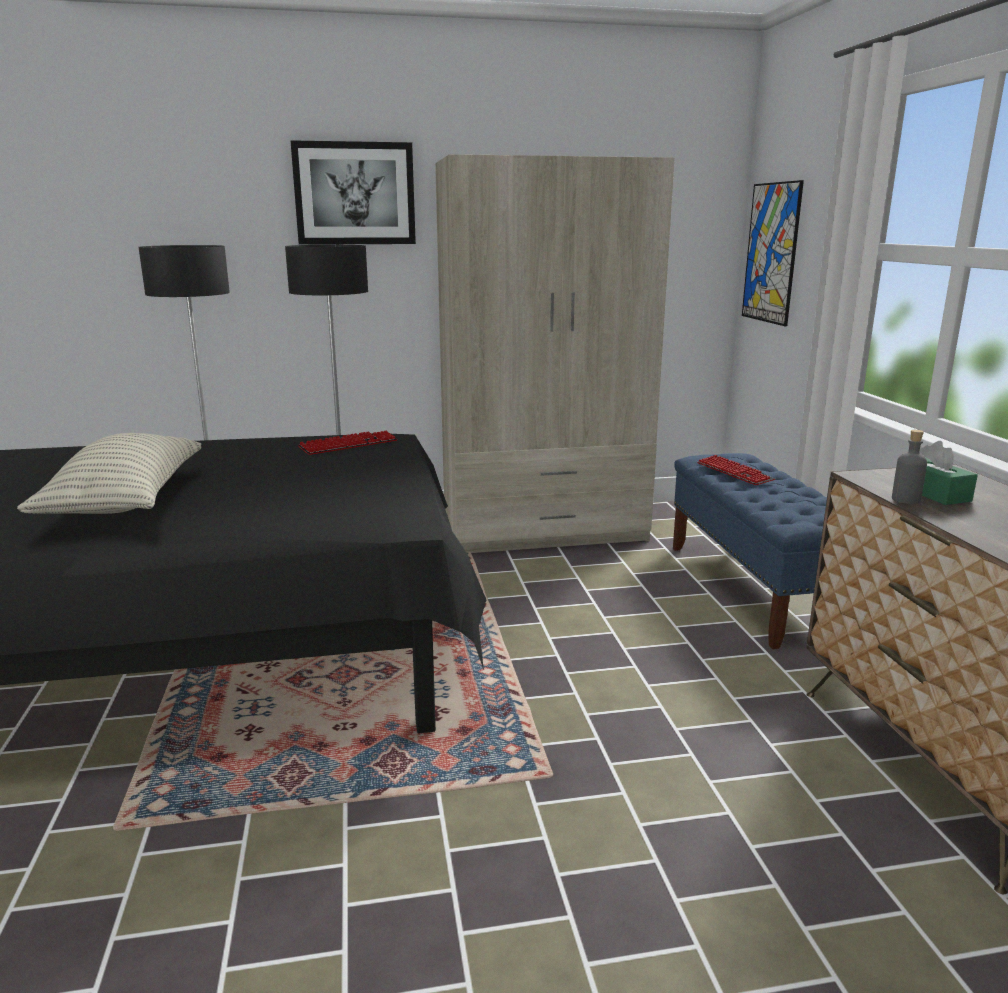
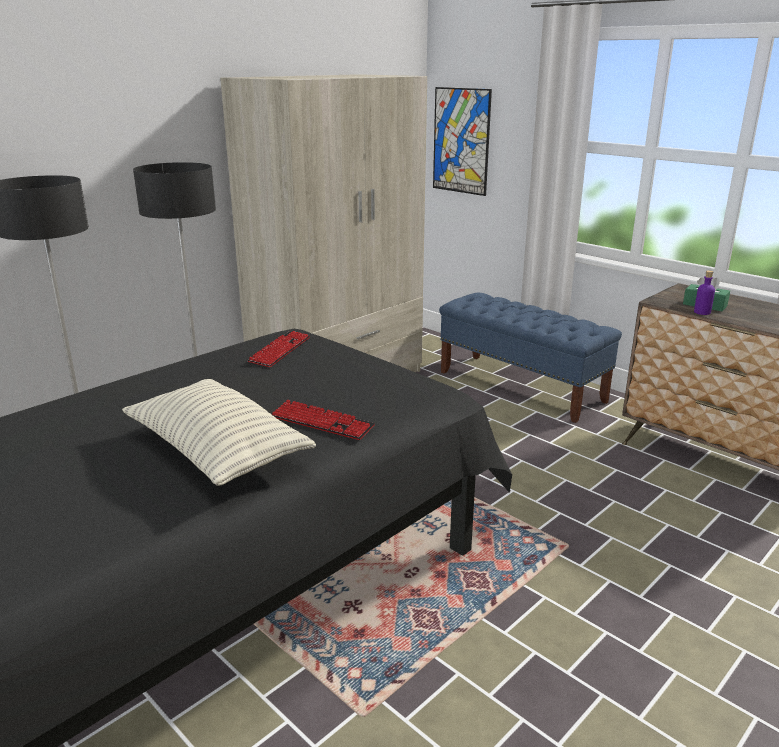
camera: 35 degrees left, 5 degrees up
picture [290,140,416,245] -> none
keyboard [697,455,775,485] -> keyboard moved to [272,400,375,440]
grey bottle [892,430,927,504] -> purple bottle [694,270,715,315]

